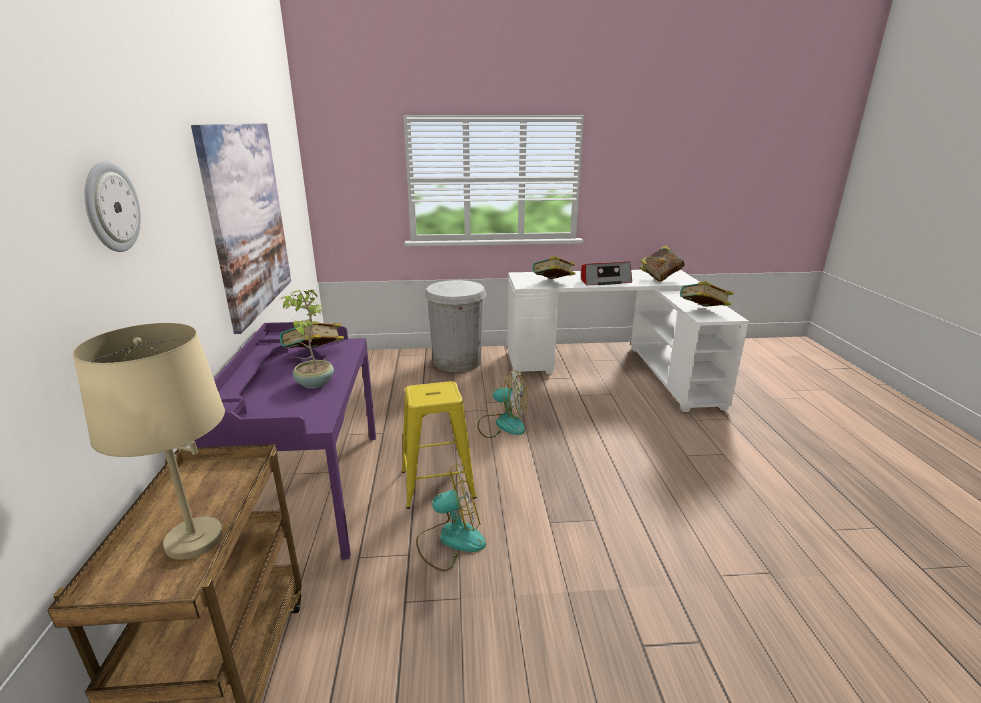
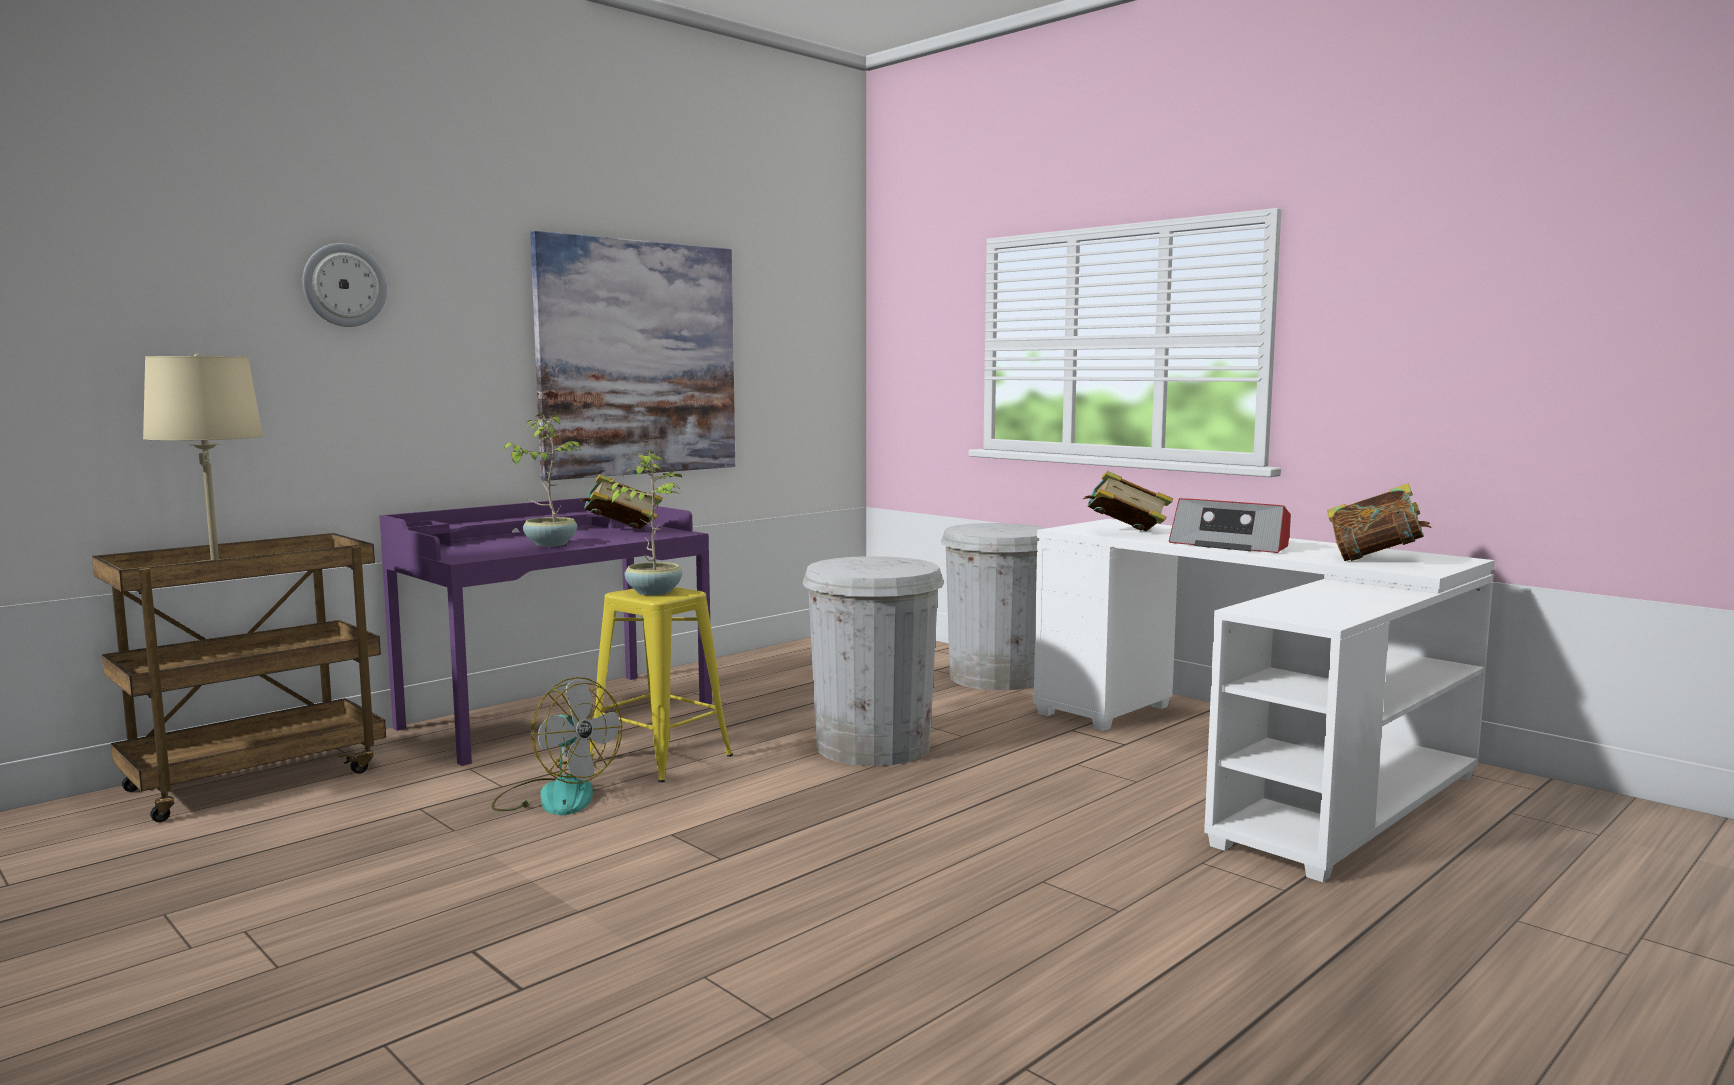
camera: 50 degrees right, 15 degrees down
fan [478,370,527,438] -> white trash can [803,556,944,766]
book [680,281,733,307] -> none
none -> potted plant [607,451,683,596]

